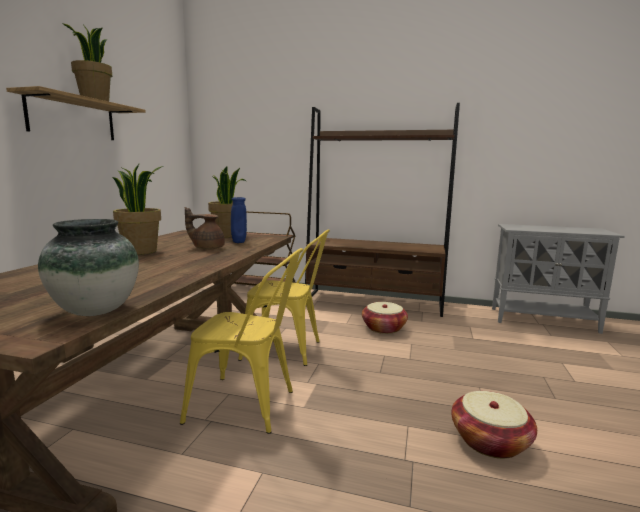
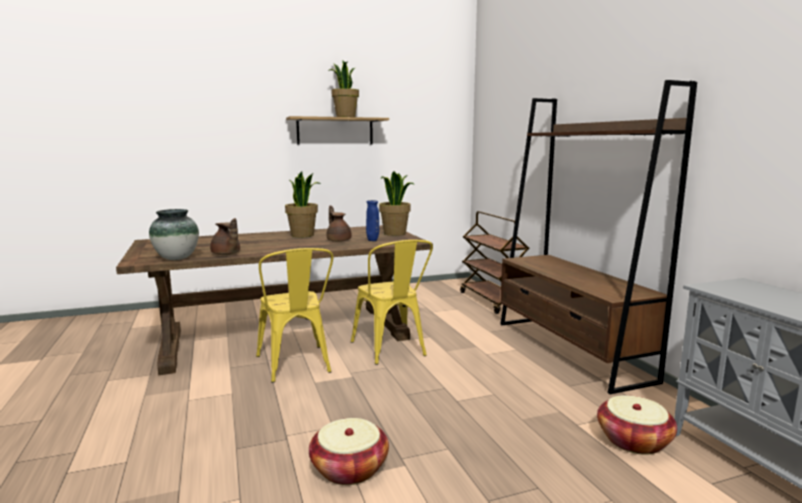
camera: 55 degrees right, 0 degrees up
basket [362,302,408,334] -> basket moved to [597,396,677,455]
none -> brown teapot [210,218,240,255]

